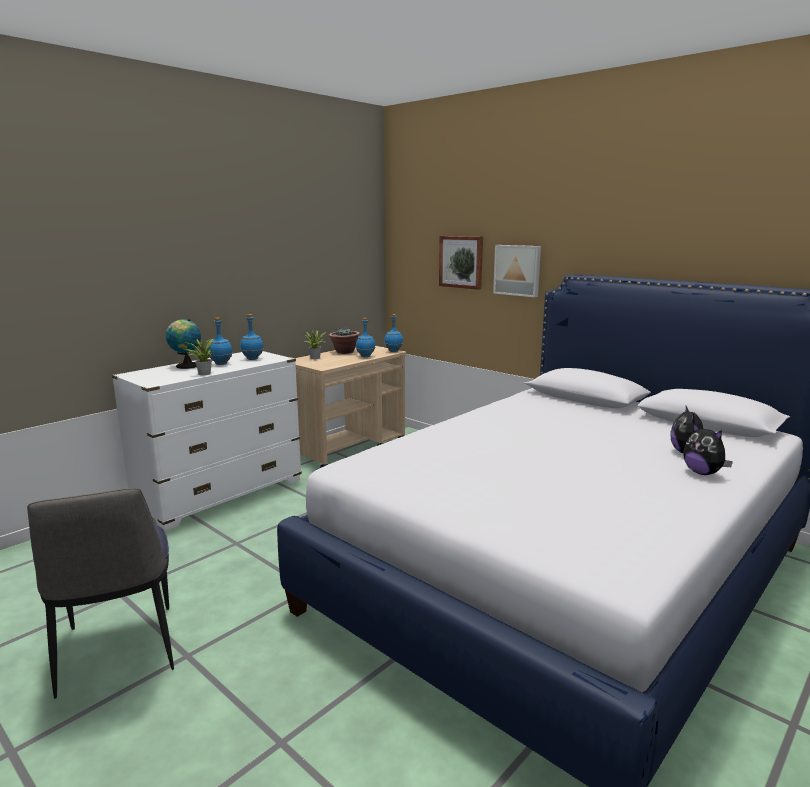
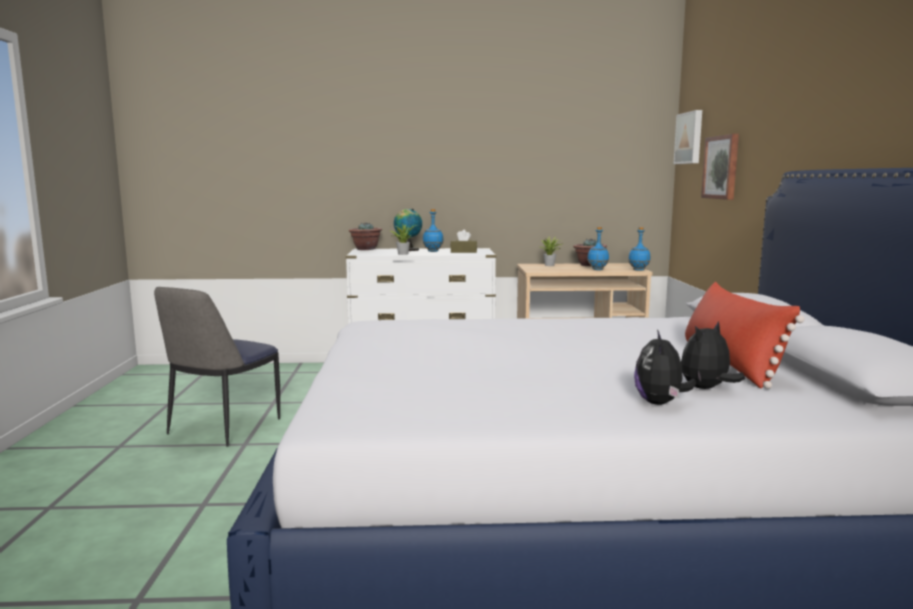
camera: 45 degrees right, 5 degrees down
blue bottle [240,314,264,360] -> brown tissue box [450,230,477,253]
picture [493,245,541,297] -> picture moved to [673,110,702,164]
none -> potted plant [349,222,382,250]
none -> red pillow [685,282,805,389]

